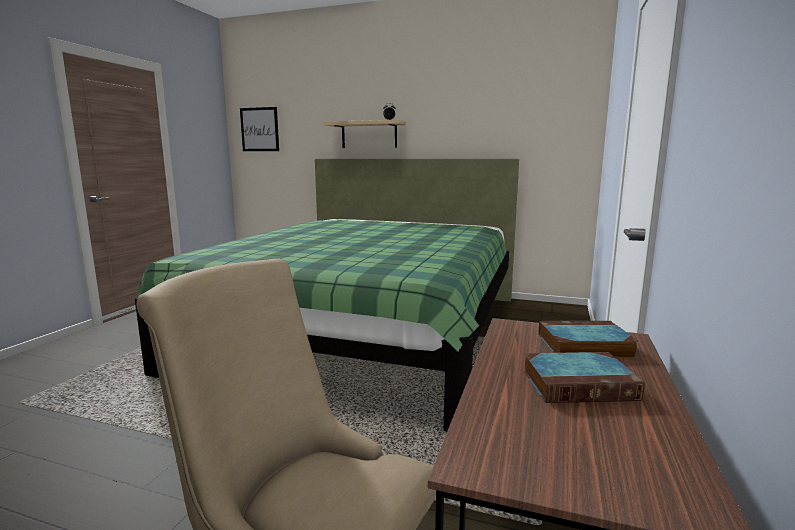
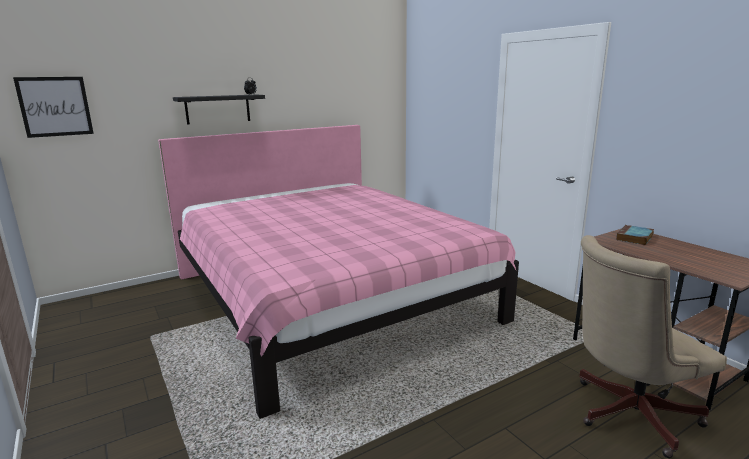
camera: 50 degrees left, 5 degrees up
green bed [135,159,519,431] -> pink bed [158,125,519,419]
beige shelf [324,120,406,148] -> black shelf [173,94,265,125]
book [523,352,645,403] -> none

